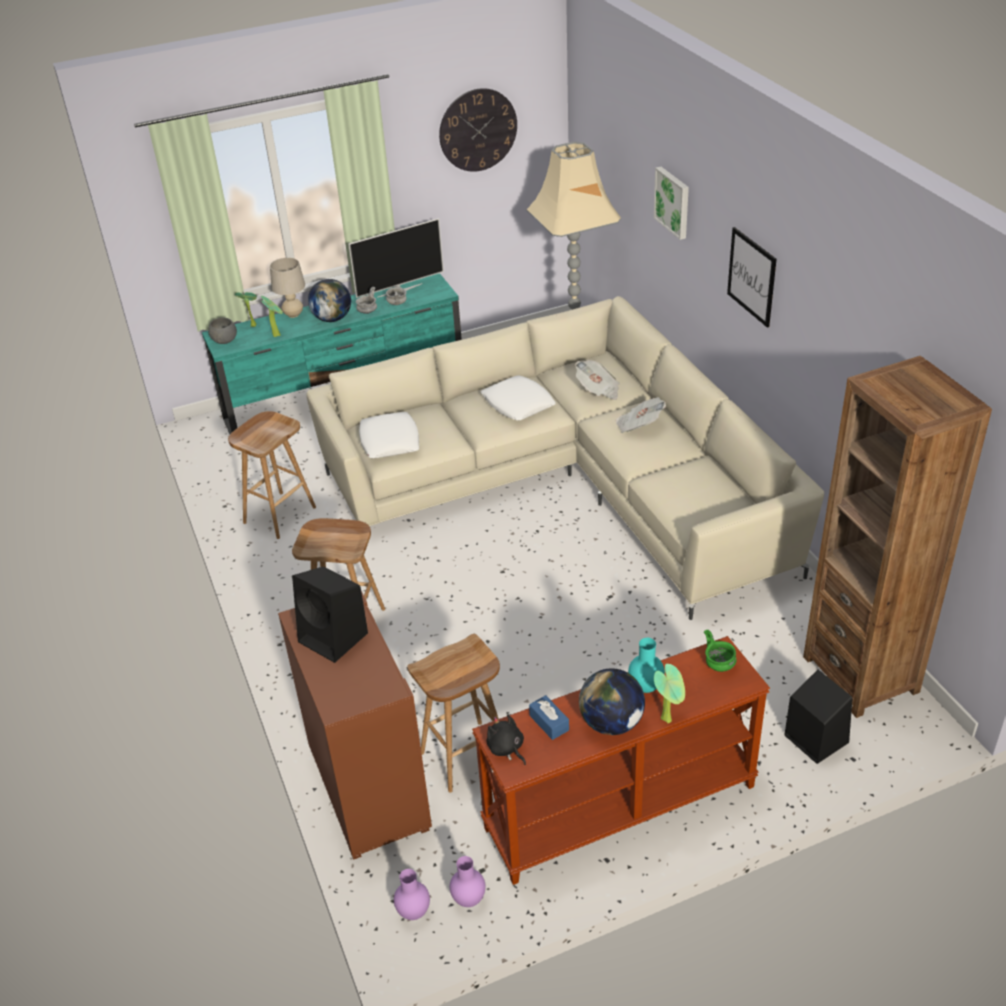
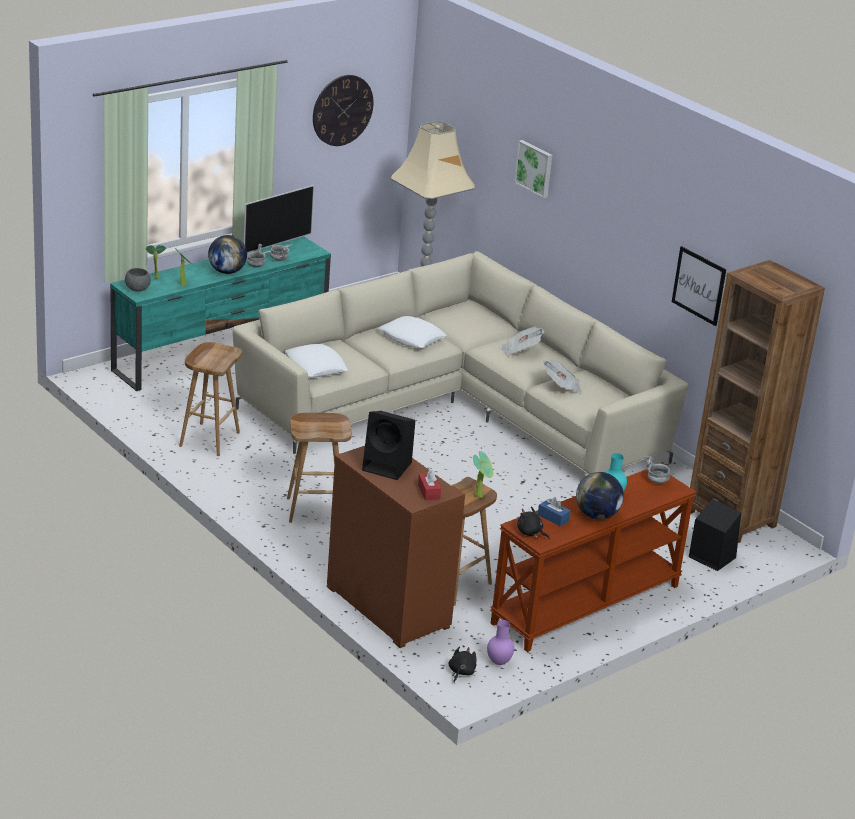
camera: 20 degrees left, 10 degrees down
beige table lamp [270,258,305,318] -> none
purple vase [394,869,430,920] -> black plush toy [449,646,477,682]
newspaper [575,360,620,400] -> newspaper moved to [543,360,582,394]
potted plant [654,664,685,723] -> potted plant moved to [473,451,493,498]
green bowl [704,630,736,672] -> grey bowl [645,456,670,484]
picture [727,227,777,328] -> picture moved to [672,246,726,326]
none -> red tissue box [418,469,441,500]

